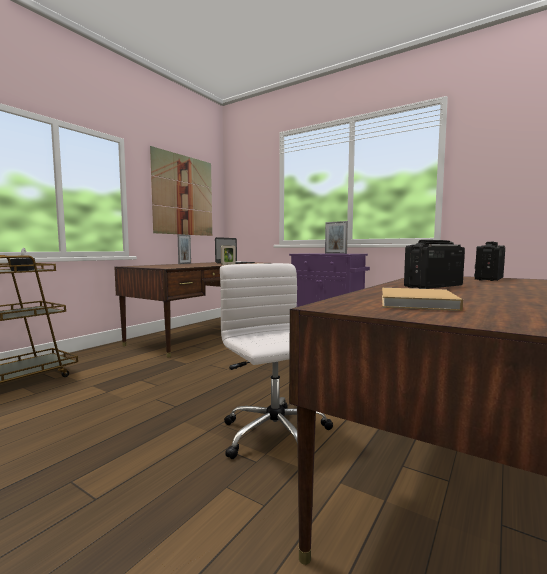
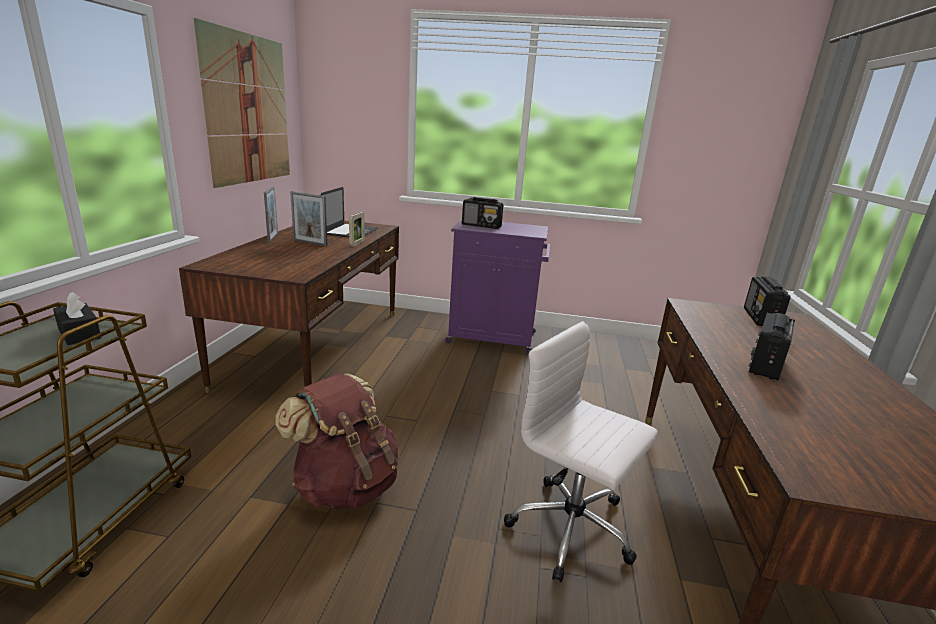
camera: 25 degrees left, 15 degrees up
picture frame [325,221,348,254] -> picture frame moved to [290,191,327,246]
beige book [382,288,463,311] -> none
none -> brown backpack [275,373,398,509]
none -> radio [462,197,503,229]

